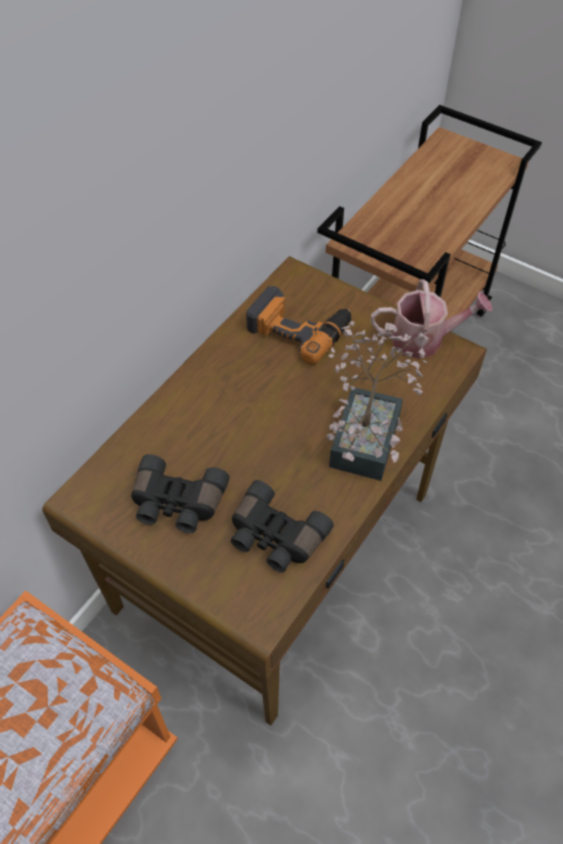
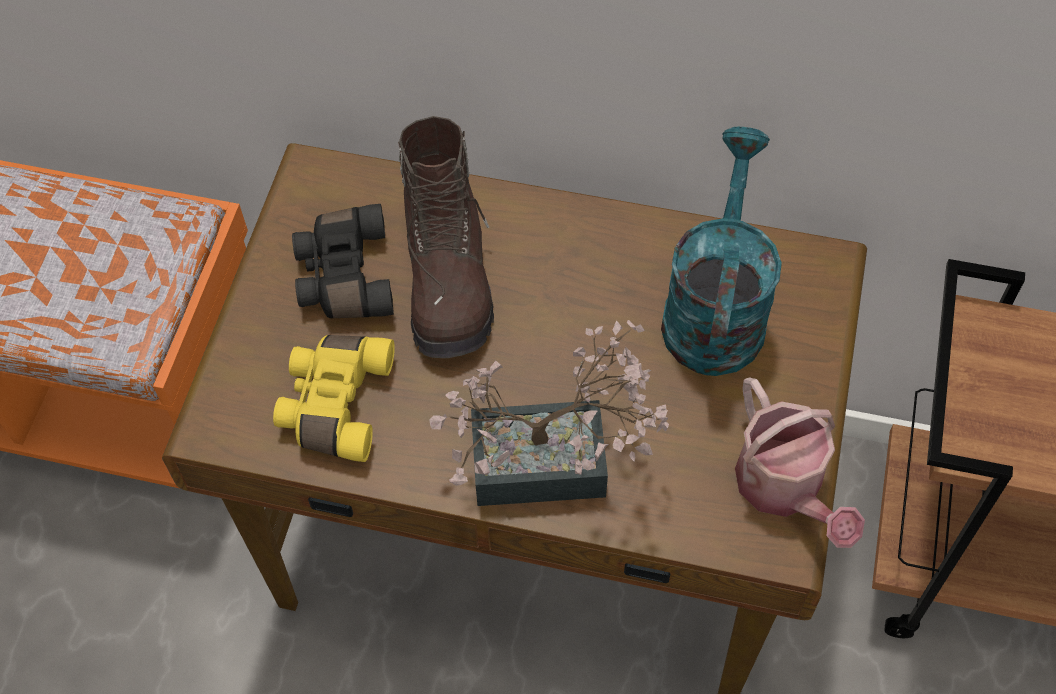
camera: 70 degrees right, 5 degrees up
black binoculars [231,480,334,573] -> yellow binoculars [273,335,395,462]
power drill [246,286,351,364] -> turquoise watering can [661,127,782,376]
none -> brown boot [398,116,494,358]

